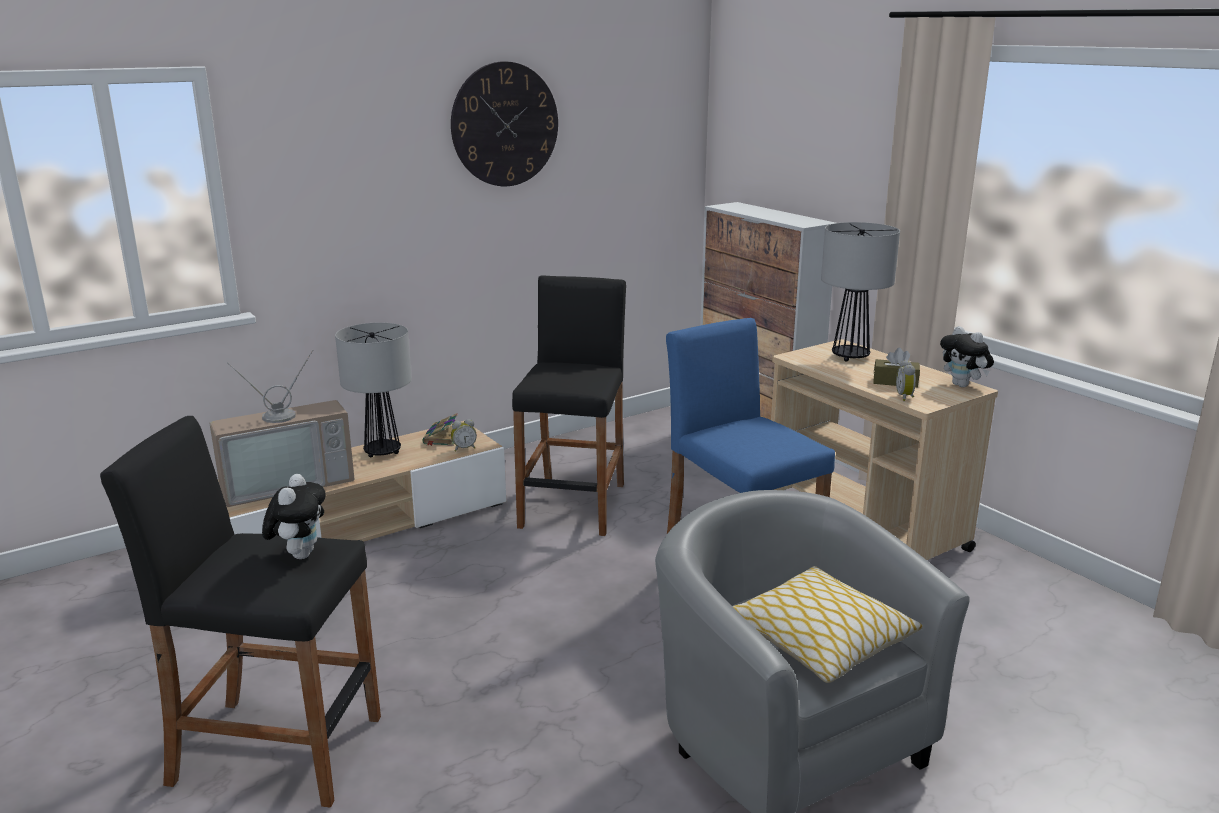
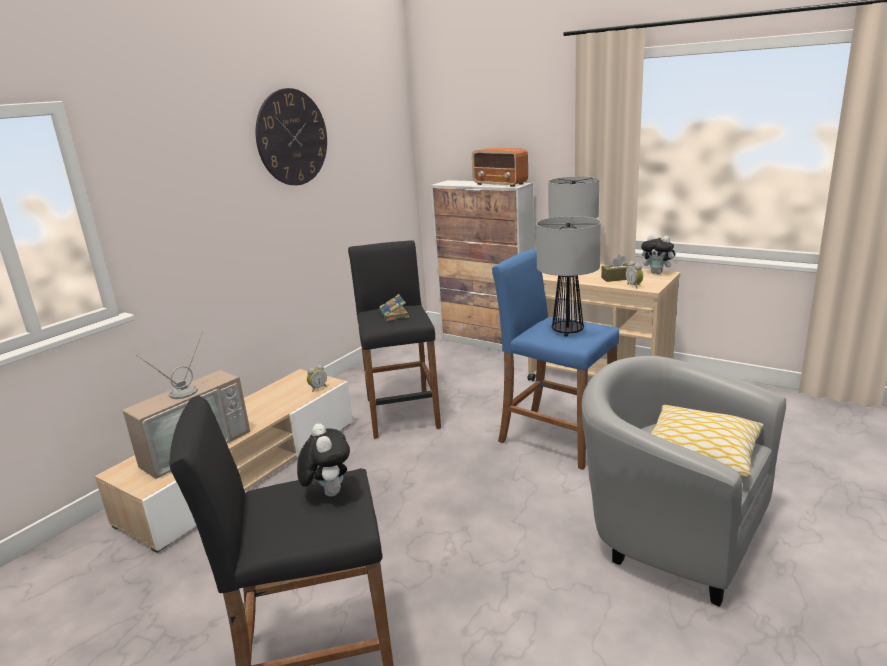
camera: 20 degrees left, 0 degrees up
table lamp [335,322,412,457] -> table lamp moved to [536,216,601,336]
book [422,413,458,446] -> book moved to [379,294,409,321]
none -> radio [472,148,528,187]

